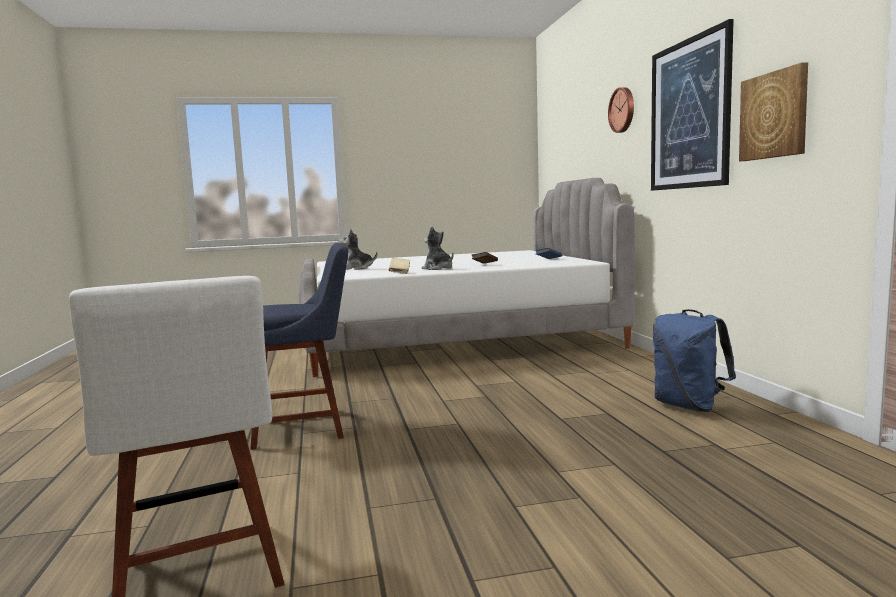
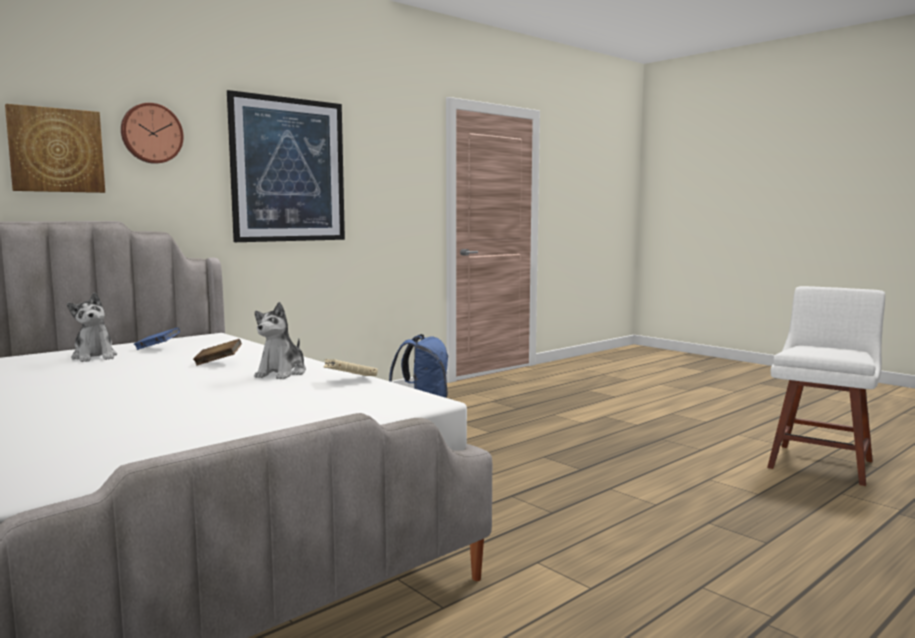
camera: 120 degrees left, 0 degrees up
blue chair [250,243,348,450] -> none
plush toy [338,229,377,270] -> plush toy moved to [67,293,117,362]
picture [739,62,808,161] -> picture moved to [5,104,105,193]

